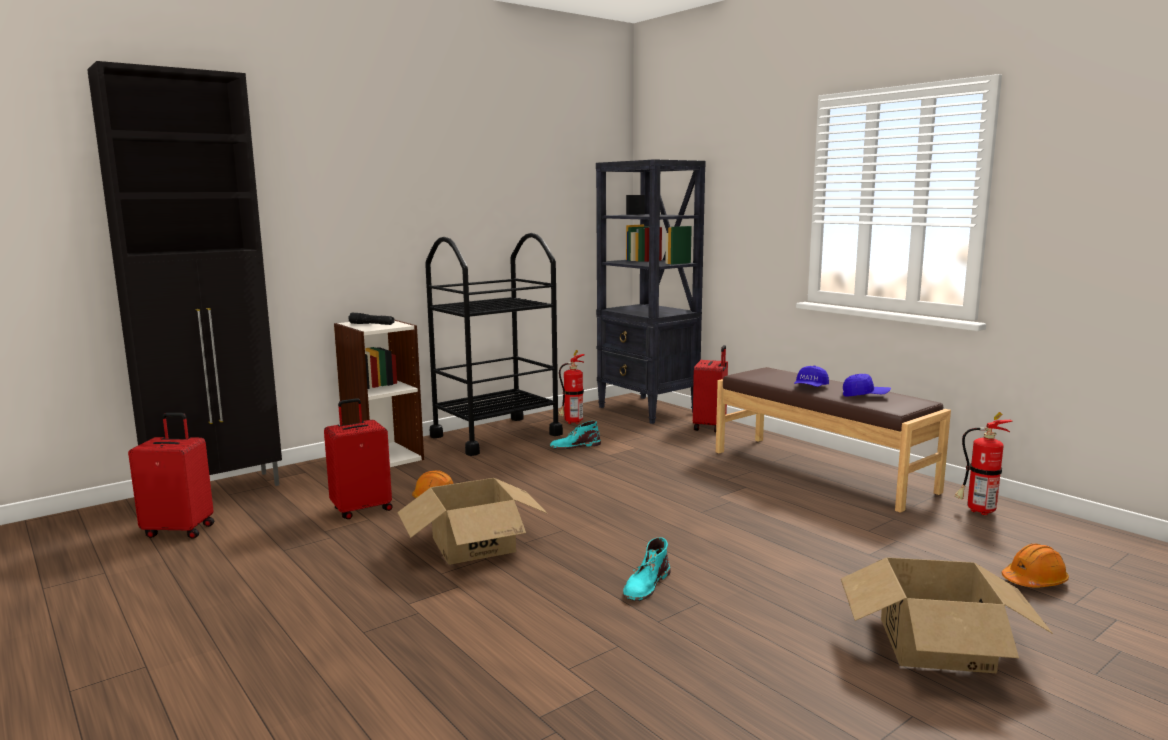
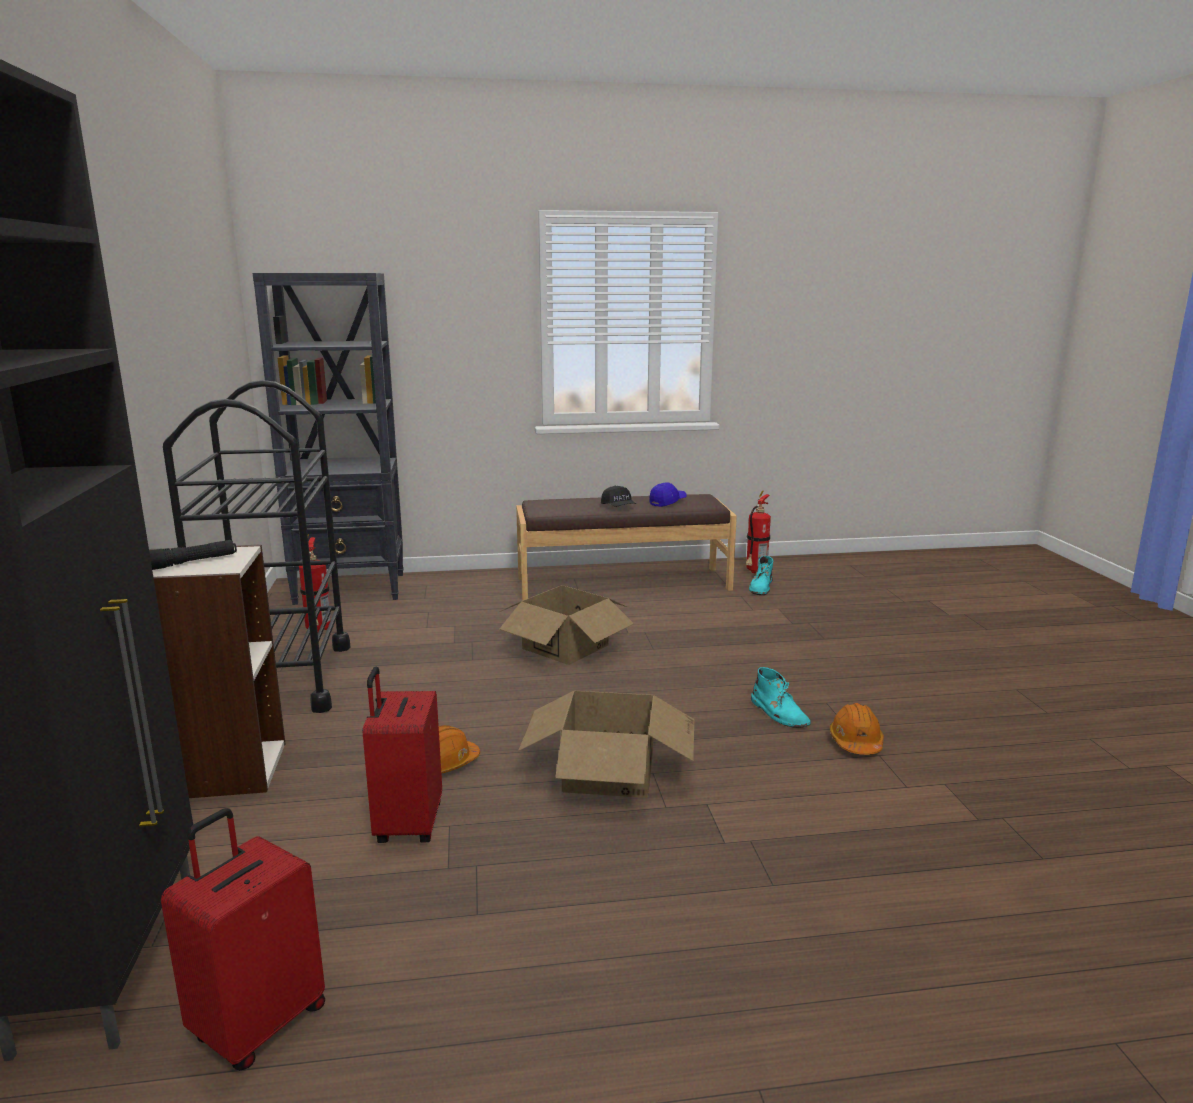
camera: 60 degrees left, 5 degrees up
turquoise boot [550,421,601,449] -> turquoise boot moved to [749,556,773,595]
red suitcase [693,345,728,432] -> none
blue cap [794,366,829,387] -> black cap [601,486,636,507]
cardboard box [841,557,1053,673] -> cardboard box moved to [499,585,634,665]
orange hard hat [1002,544,1069,588] -> orange hard hat moved to [830,703,884,755]

